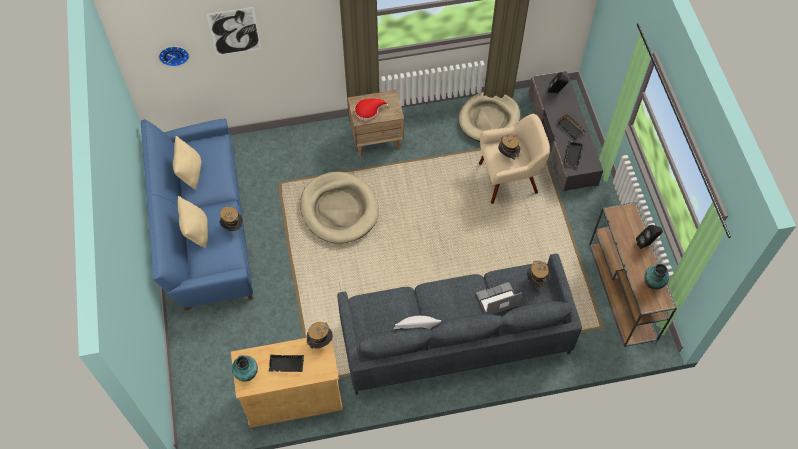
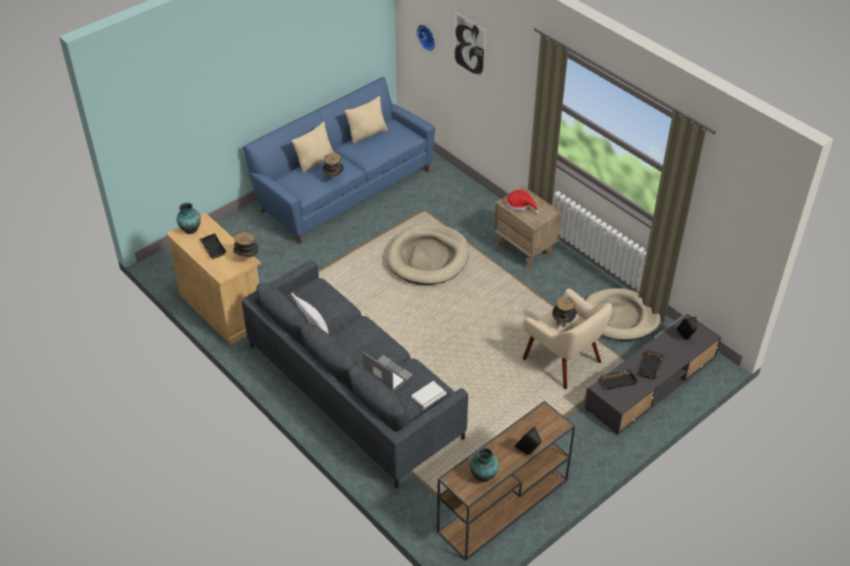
camera: 60 degrees right, 15 degrees down
hat [527,261,550,289] -> white book [411,381,447,409]

